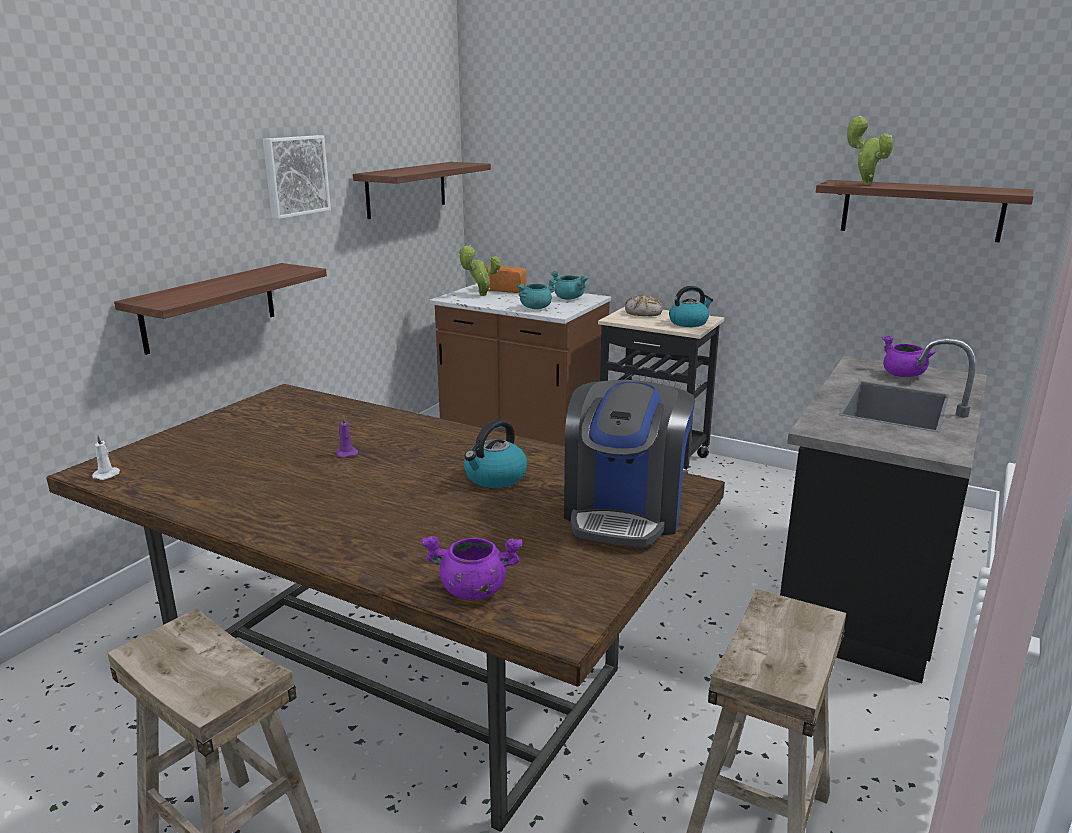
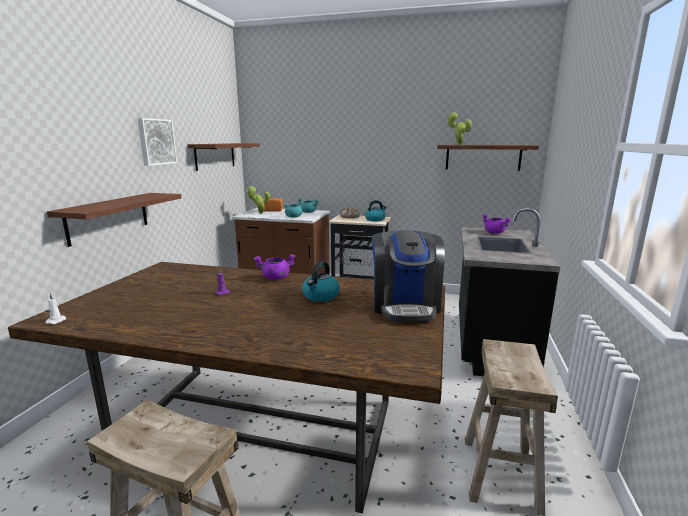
camera: 15 degrees left, 5 degrees down
purple cooking pot [421,536,522,600] -> purple cooking pot moved to [254,254,295,280]

